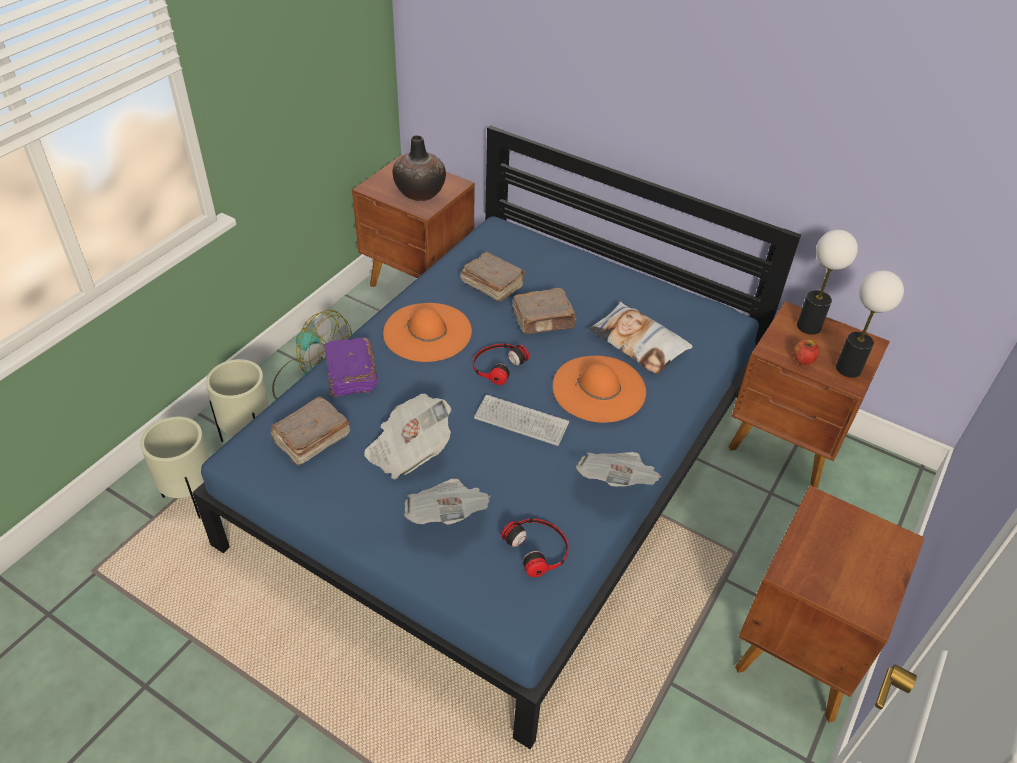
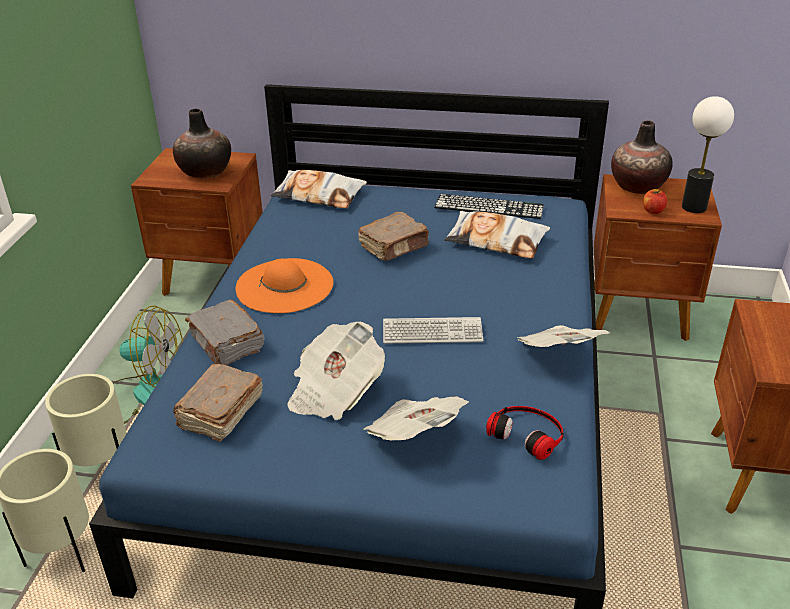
camera: 20 degrees left, 10 degrees down
purple book [323,337,378,397] -> grey book [185,300,264,365]
brown book [461,252,526,301] -> none
headphones [473,343,529,385] -> none
orange hat [553,356,646,423] -> none
table lamp [797,230,858,335] -> vase [611,121,673,194]
none -> pillow [271,170,367,208]
none -> keyboard [435,194,544,219]

